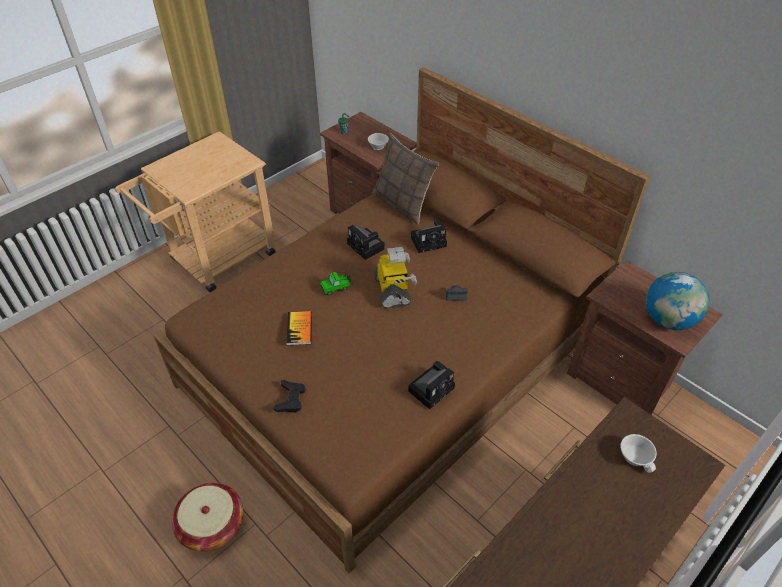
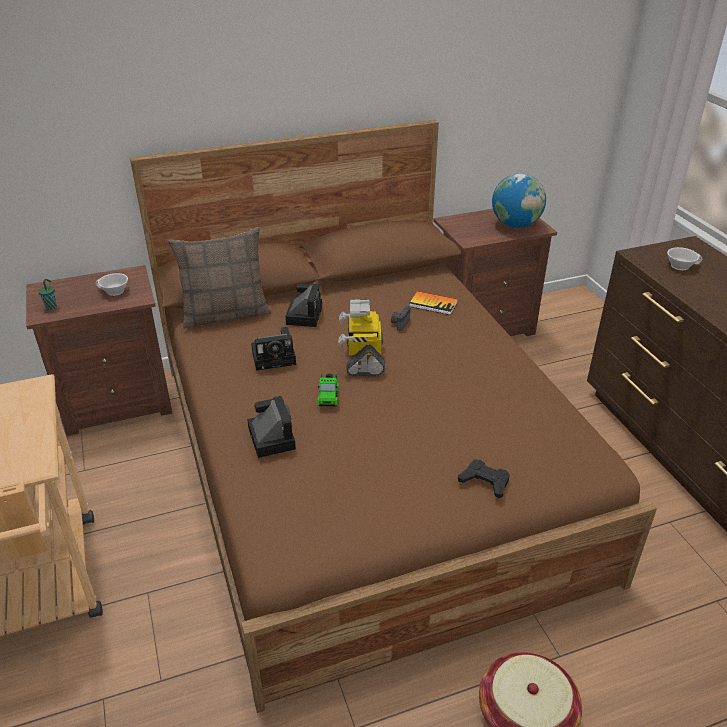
camera: 65 degrees left, 10 degrees down
book [286,311,312,345] -> book moved to [410,291,458,315]
toy robot [374,247,417,308] -> toy robot turned 105 degrees counterclockwise [339,300,385,376]
camera [408,361,455,409] -> camera moved to [247,396,296,458]

